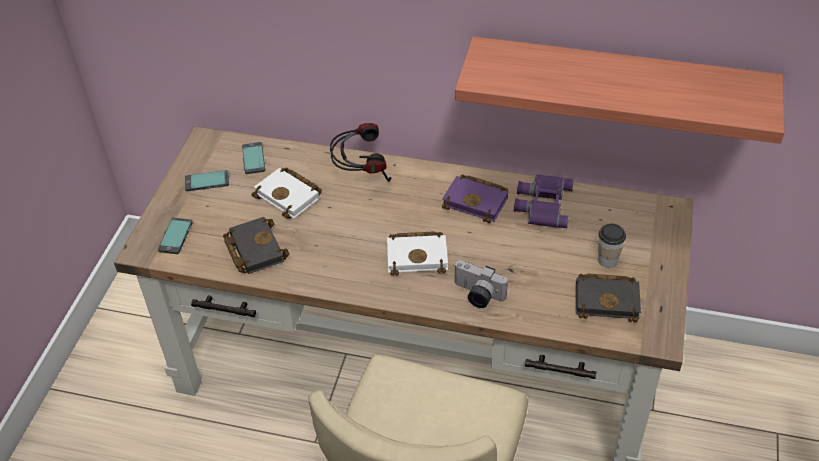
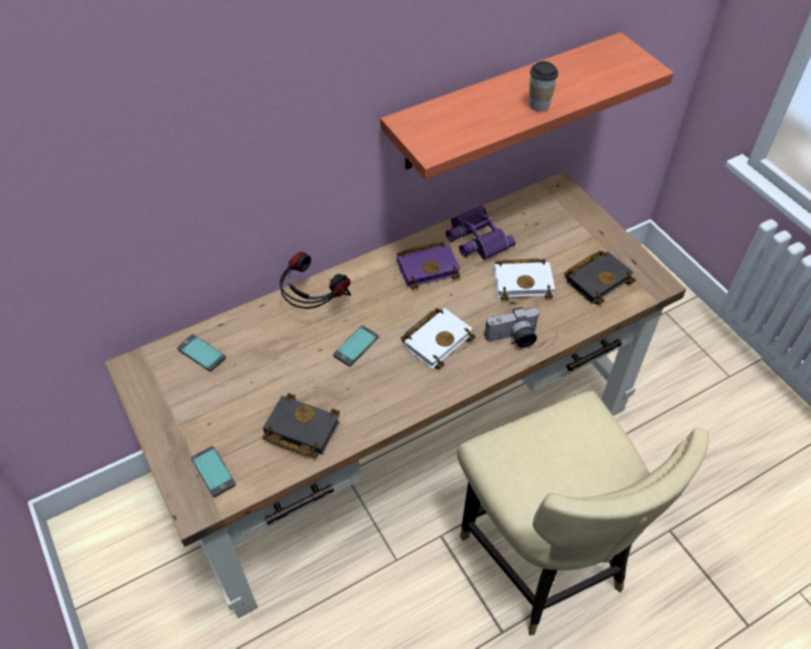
camera: 45 degrees left, 5 degrees up
phone [185,170,229,191] -> phone moved to [333,325,379,366]
white book [251,168,322,219] -> white book moved to [493,259,555,300]
cup [598,224,626,268] -> cup moved to [529,61,558,112]

